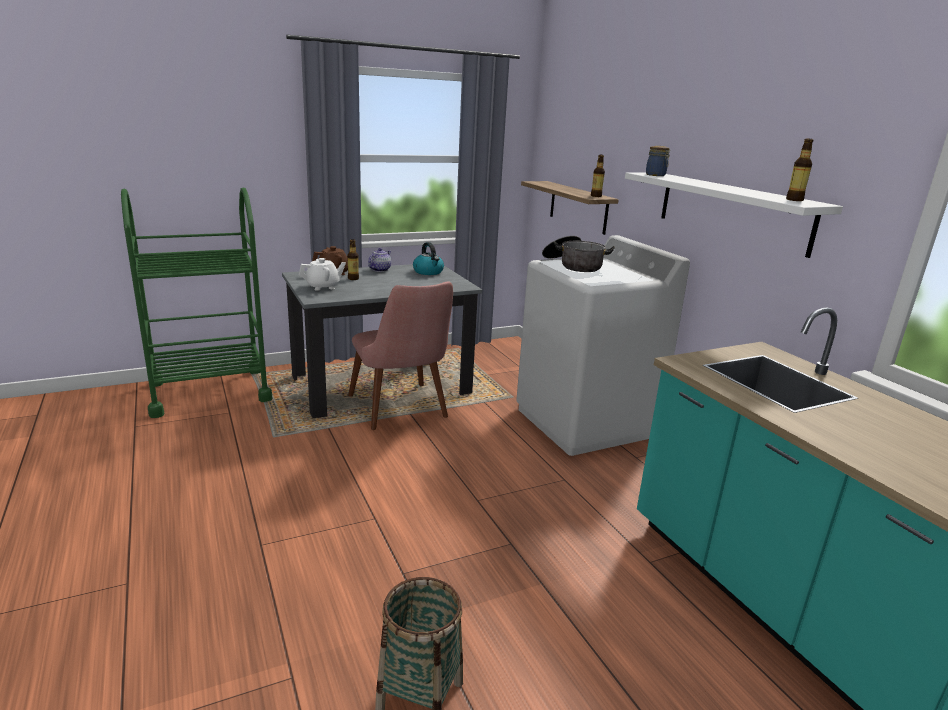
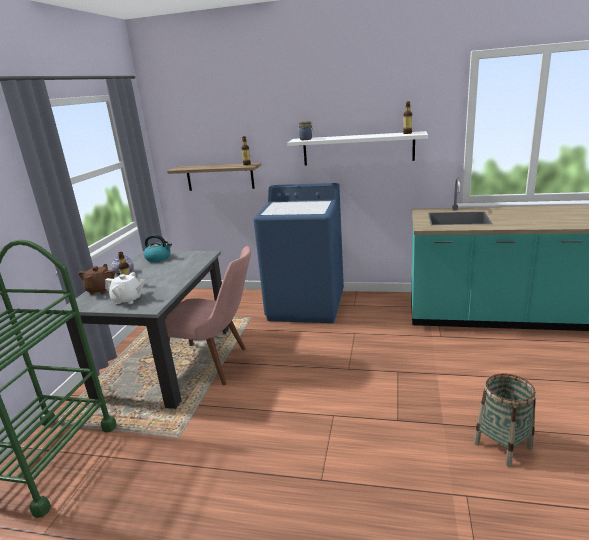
camera: 50 degrees left, 0 degrees up
white teapot [299,258,346,291] -> white teapot turned 90 degrees clockwise [105,272,145,304]
white washing machine [516,235,690,456] -> blue washing machine [253,183,344,323]
cooking pot [542,236,615,272] -> none

